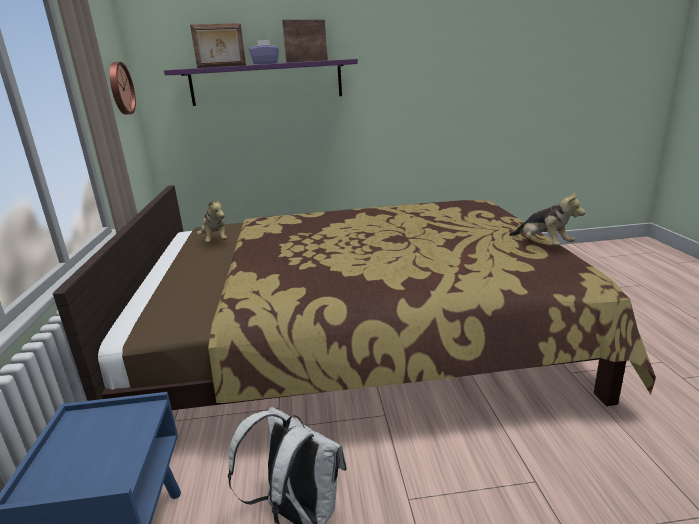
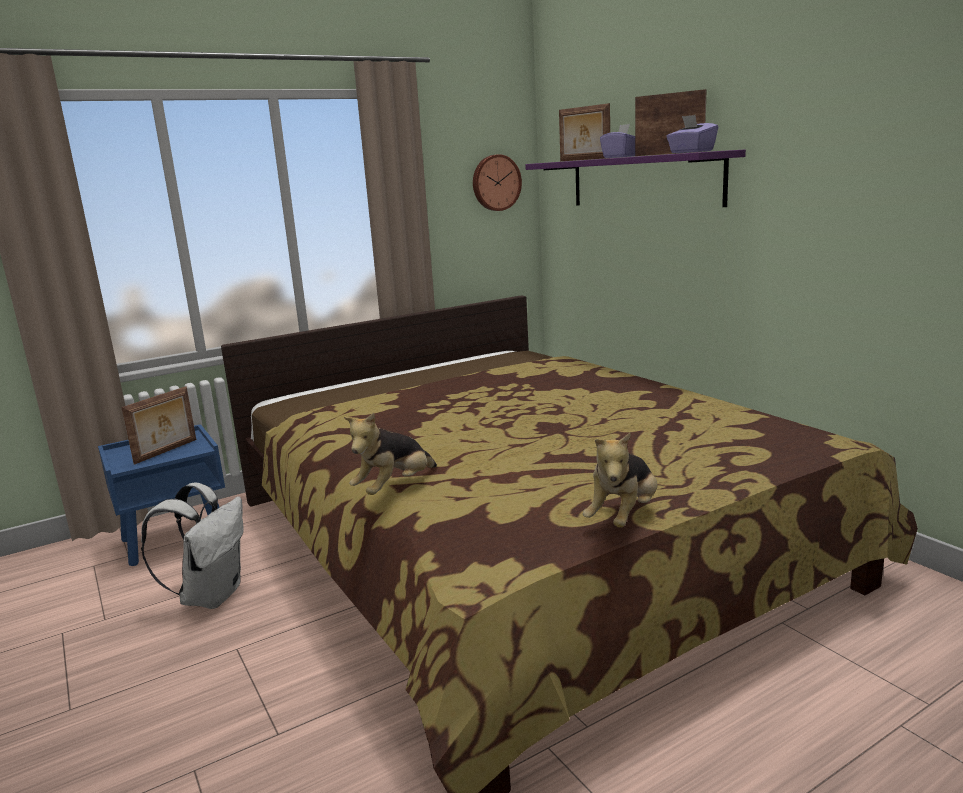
camera: 65 degrees right, 5 degrees down
plush toy [197,197,227,242] -> plush toy moved to [344,413,437,495]
none -> picture frame [121,386,196,465]
none -> purple tissue box [666,115,718,153]

